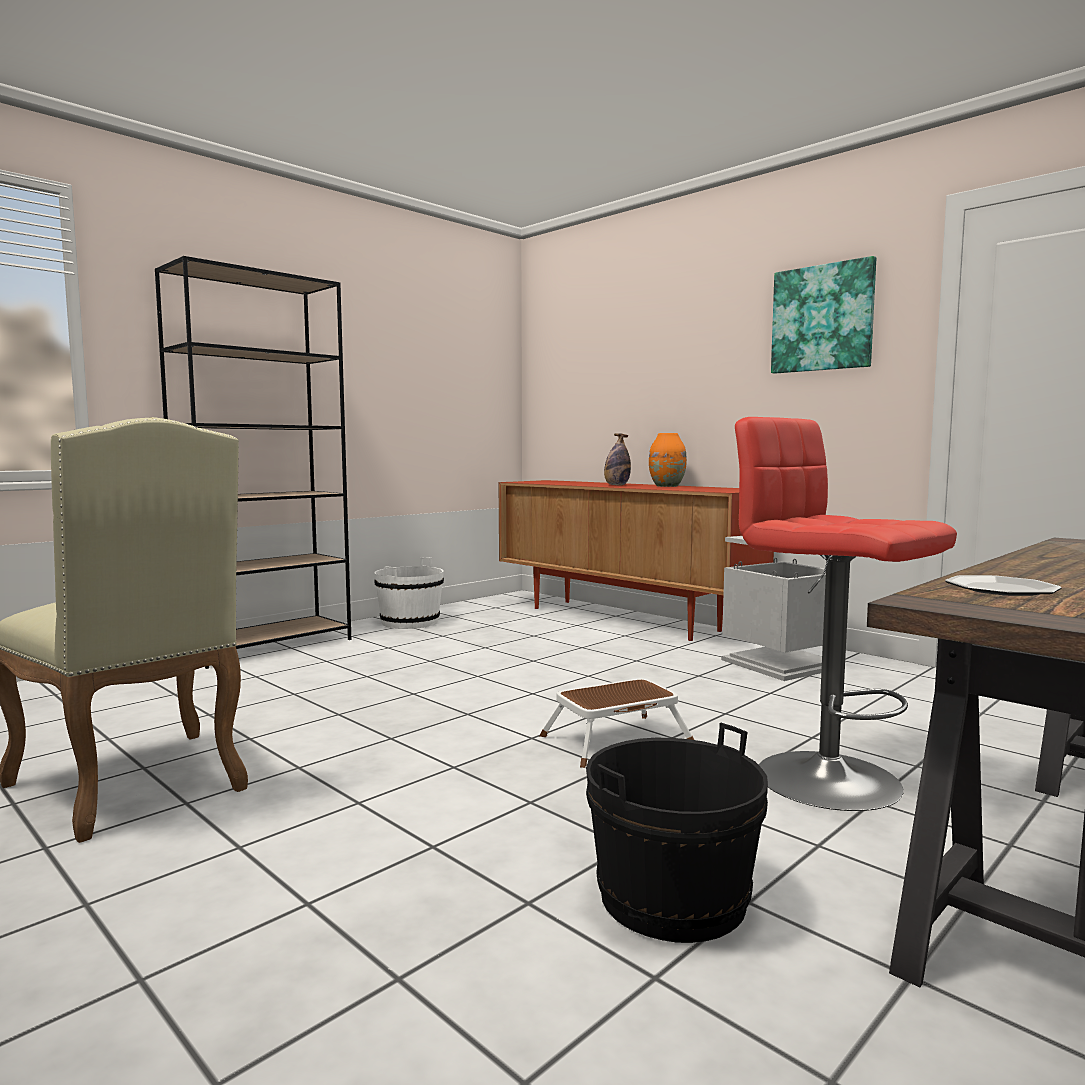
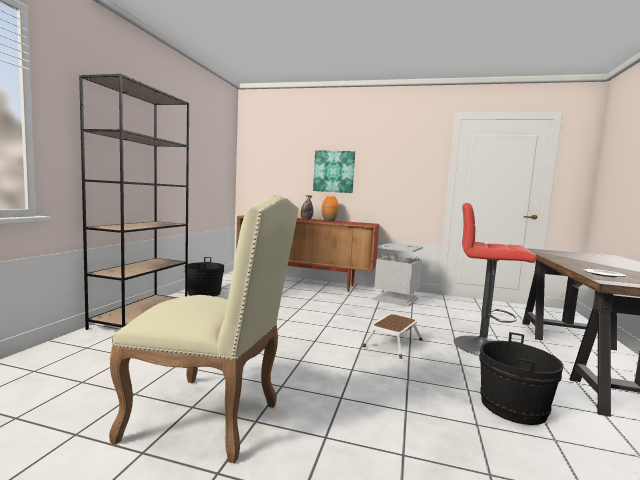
camera: 30 degrees left, 0 degrees up
white bucket [374,557,444,629] -> black bucket [187,257,224,296]
picture [771,256,876,374] -> picture moved to [313,150,355,193]

